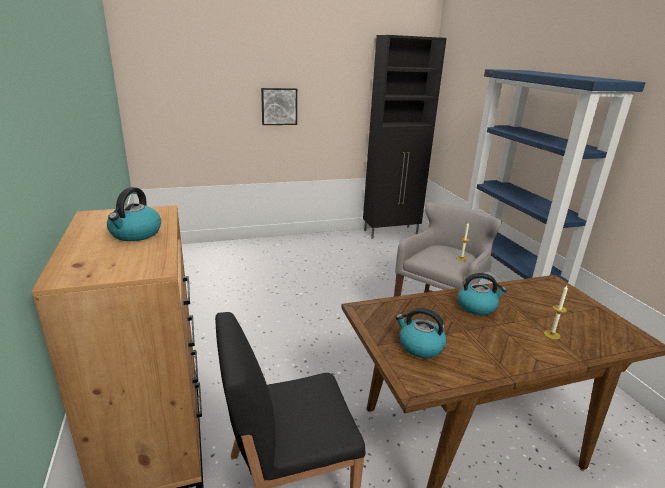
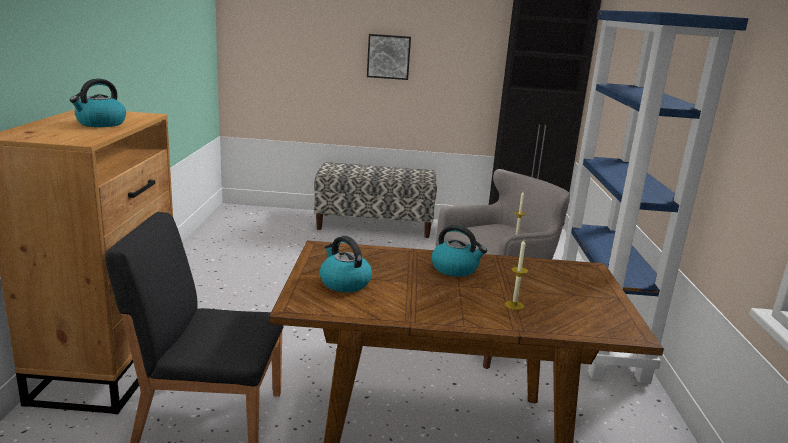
camera: 20 degrees right, 5 degrees down
none -> bench [314,162,437,238]

